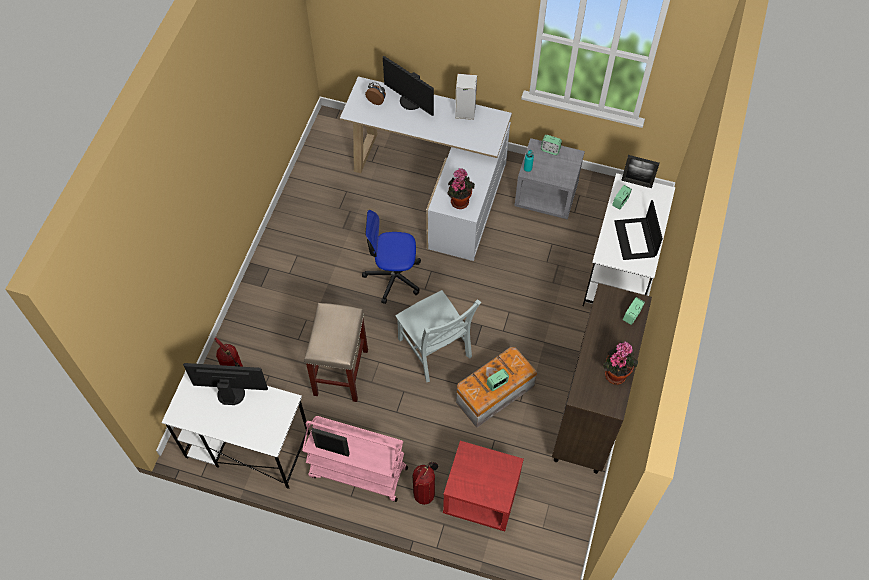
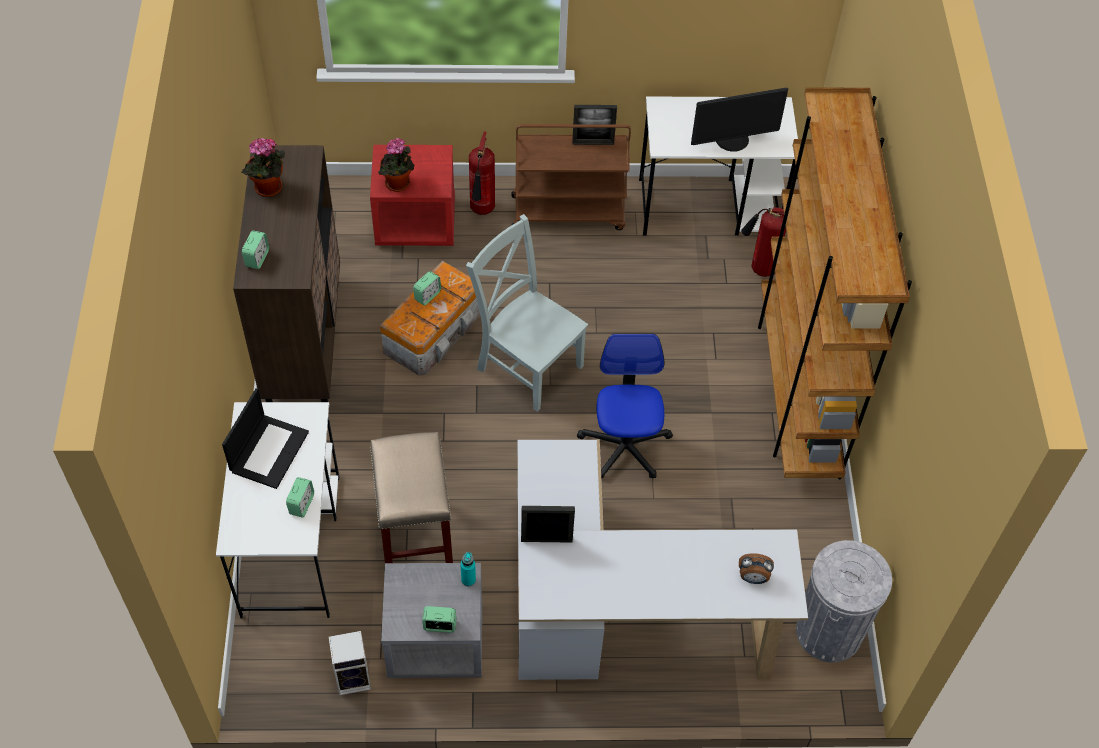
camera: 160 degrees right, 5 degrees down
pink cart [302,416,408,502] -> brown cart [512,124,631,230]
beige stool [304,303,368,402] -> beige stool moved to [370,432,453,563]
office chair [362,210,421,304] -> office chair turned 75 degrees counterclockwise [577,334,673,478]
monitor [383,56,434,116] -> none
potted plant [447,168,475,209] -> potted plant moved to [378,138,414,192]
speaker [455,74,477,120] -> speaker moved to [329,631,371,695]
laptop [614,200,663,260] -> laptop turned 45 degrees clockwise [222,388,309,489]
picture frame [621,155,660,188] -> picture frame moved to [521,506,575,543]
none -> brown bookcase [758,87,912,479]
none -> grey trash can [796,540,892,662]

